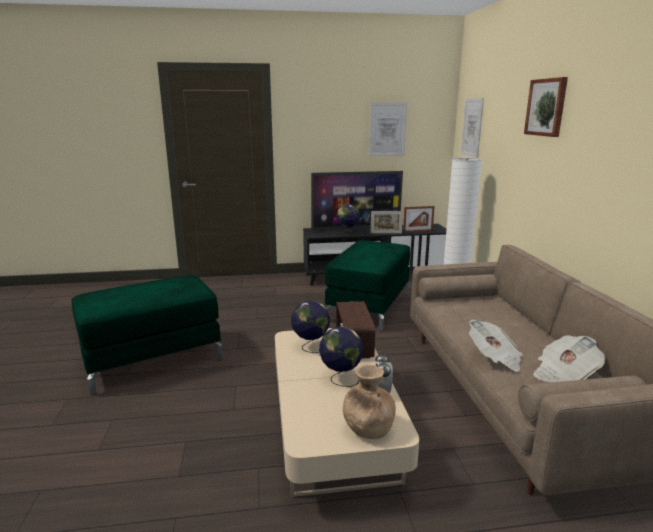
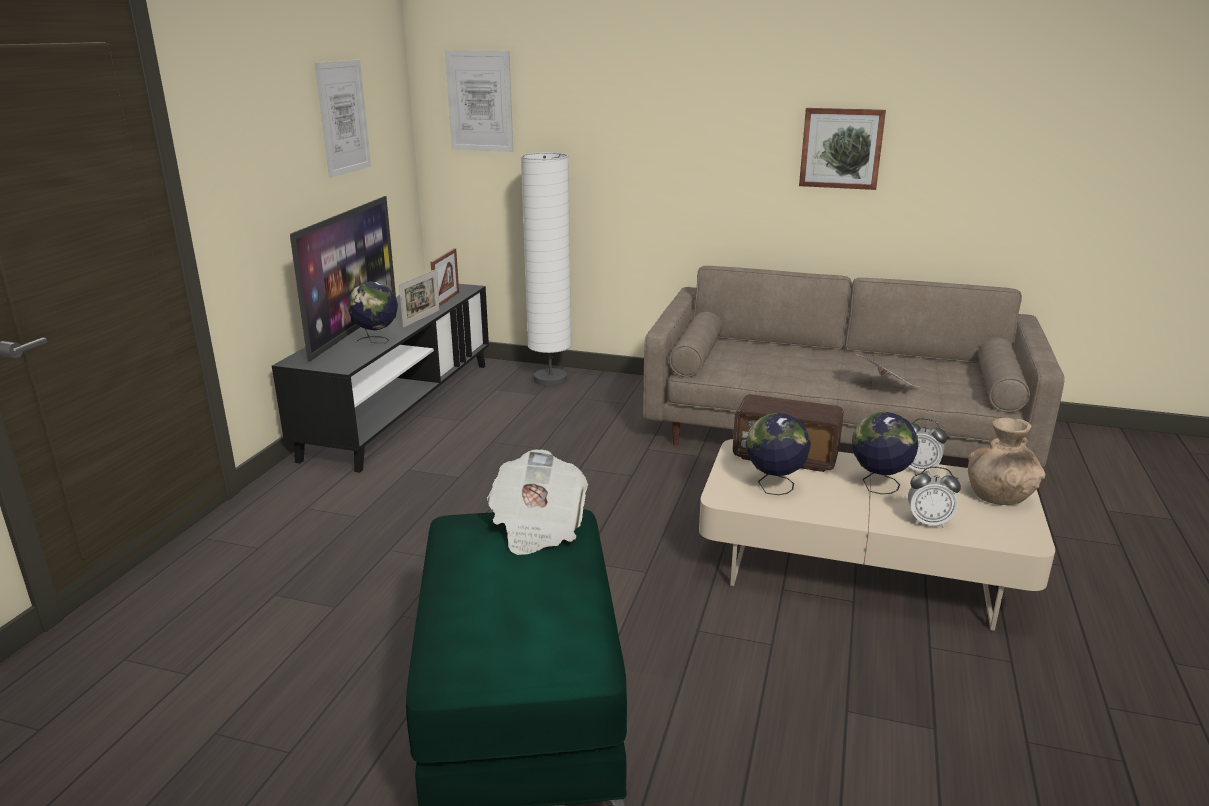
camera: 65 degrees left, 5 degrees up
green ottoman [325,240,410,332] -> none
picture [524,77,568,137] -> picture moved to [799,108,886,190]
newspaper [533,335,605,382] -> newspaper moved to [487,450,588,555]
none -> alarm clock [908,467,961,528]

